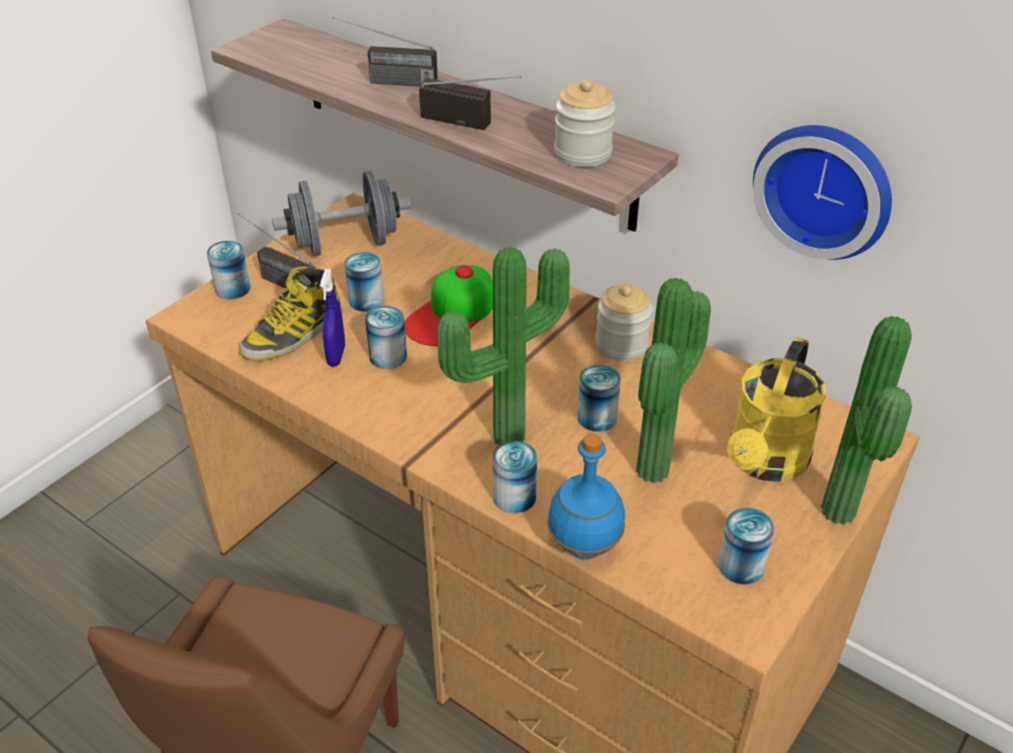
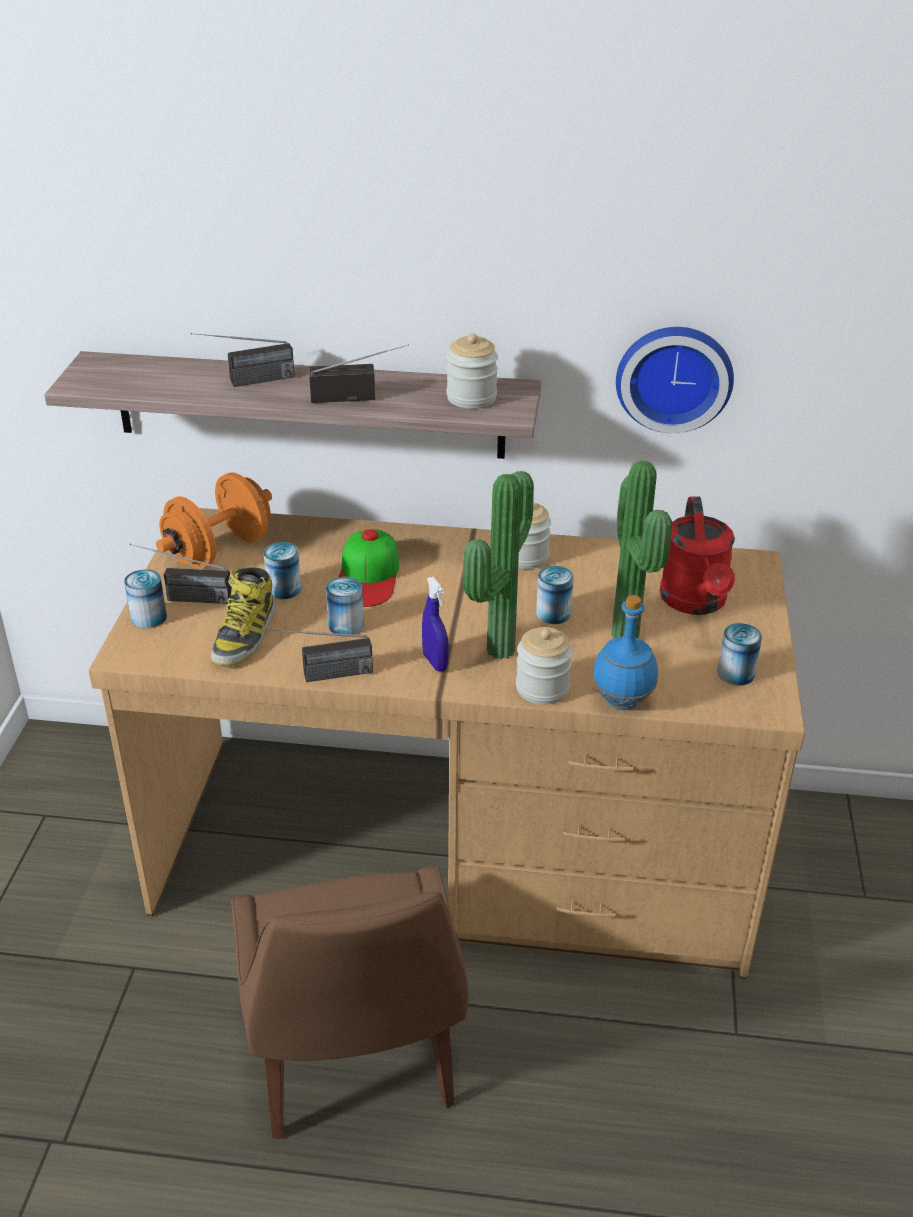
camera: 30 degrees left, 5 degrees down
grey dumbbell [272,171,411,256] -> orange dumbbell [156,472,272,568]
blue spray bottle [320,269,345,367] -> blue spray bottle moved to [422,577,449,671]
can [493,441,537,513] -> jar [516,627,573,705]
yellow watering can [727,337,826,482] -> red watering can [660,496,735,615]
potted plant [821,316,912,525] -> none
none -> radio [262,629,373,682]

